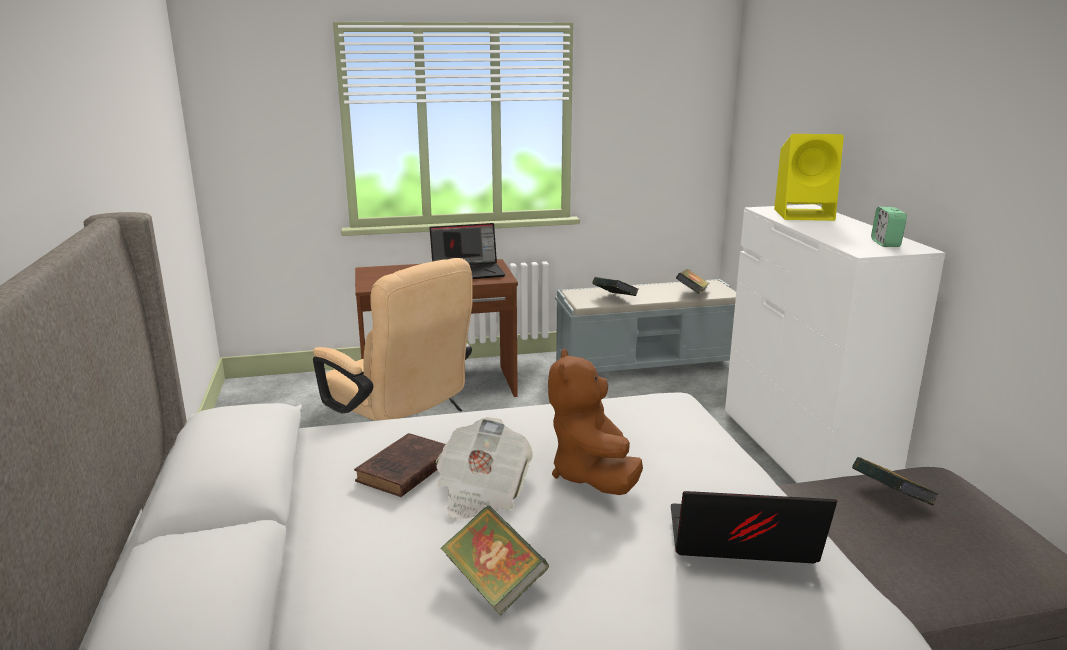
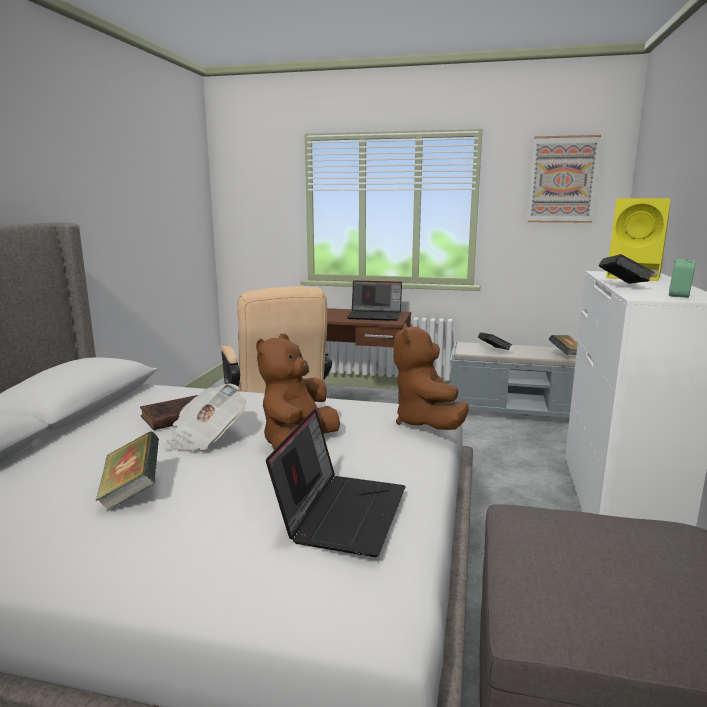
camera: 25 degrees right, 5 degrees down
laptop [671,491,837,563] -> laptop turned 75 degrees clockwise [266,409,406,557]
book [852,457,940,506] -> book moved to [598,254,655,284]
none -> brown plush toy [393,323,469,430]
none -> picture [528,135,601,223]

